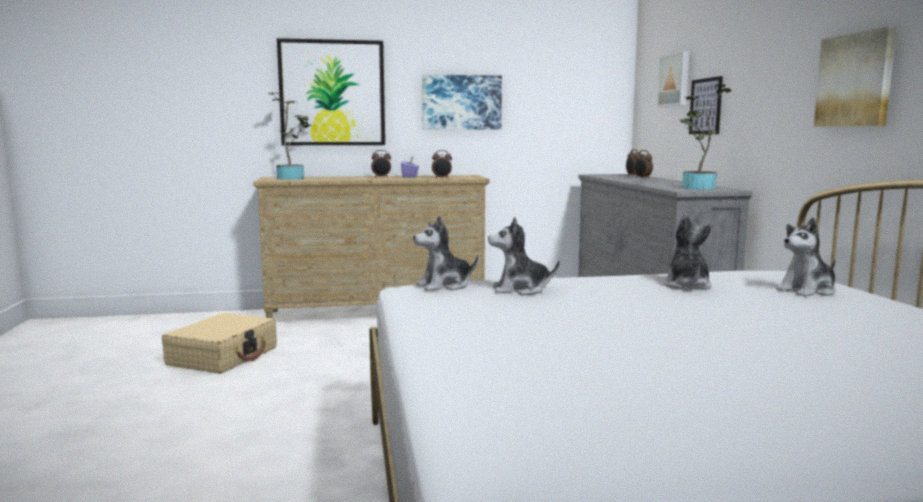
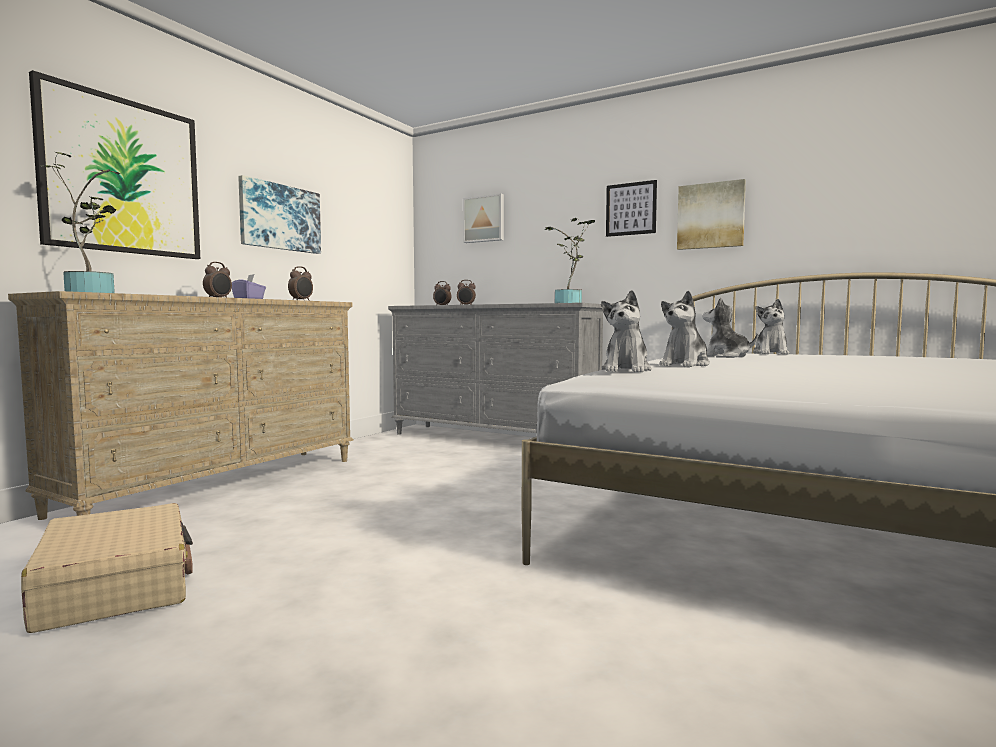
camera: 50 degrees left, 5 degrees down
picture [689,76,723,134] -> picture moved to [606,180,657,237]

